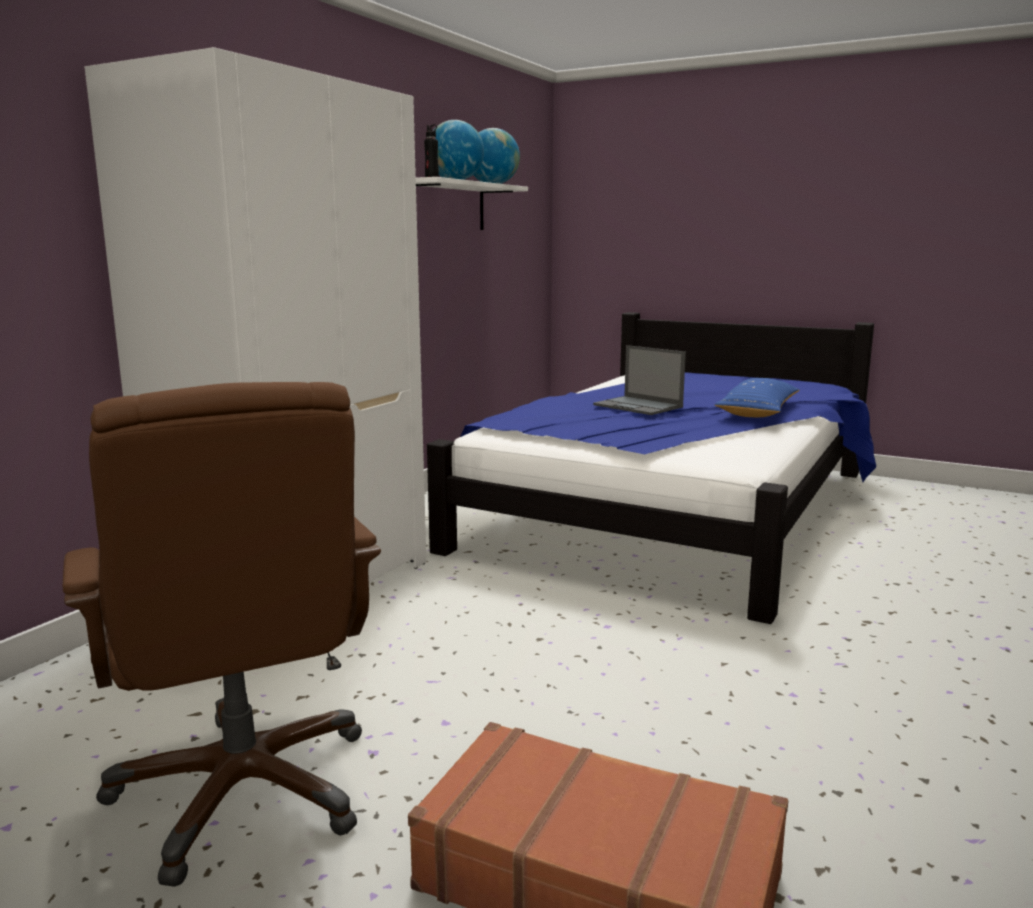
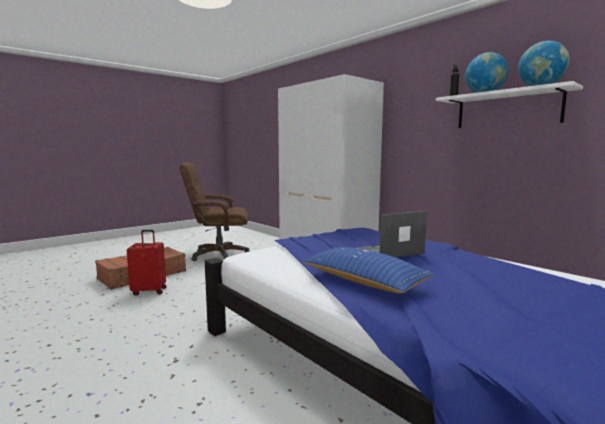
camera: 110 degrees right, 5 degrees down
none -> red suitcase [127,230,167,295]

